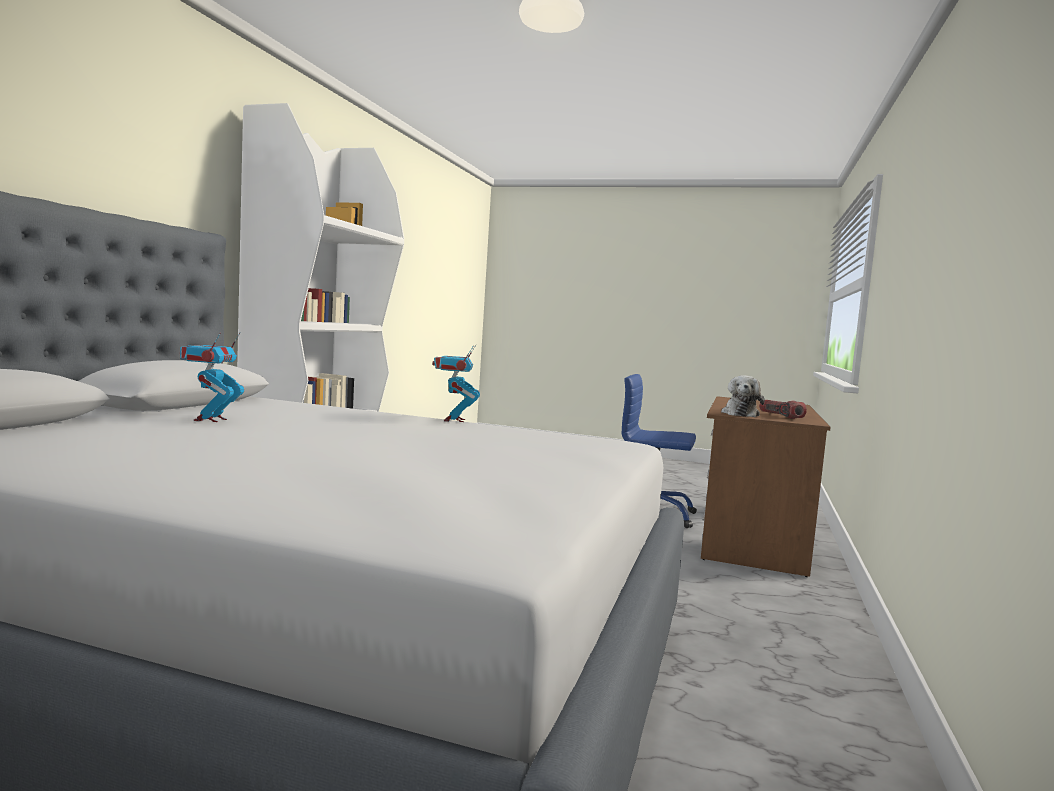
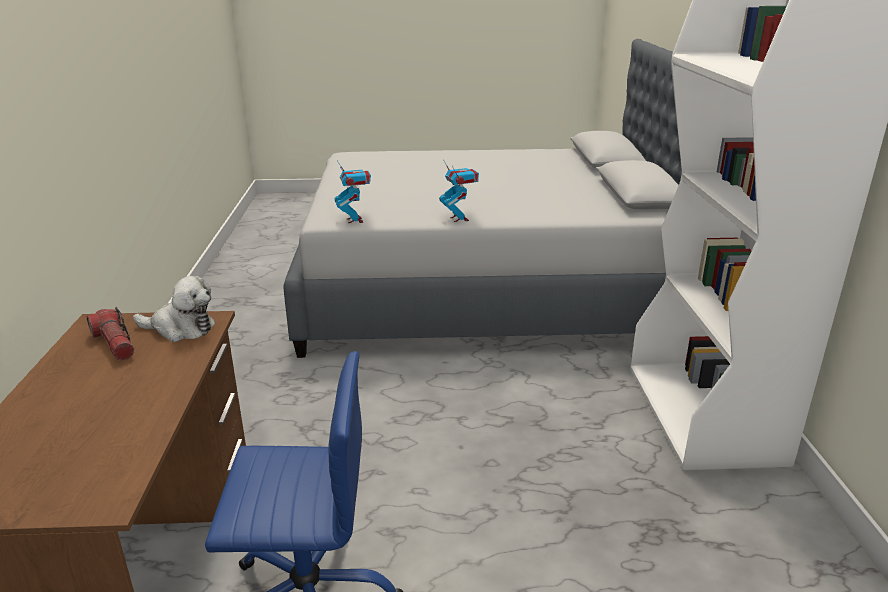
camera: 160 degrees right, 20 degrees up
toy robot [180,332,244,422] -> toy robot moved to [335,161,371,223]
plush toy [721,375,765,417] -> plush toy turned 105 degrees clockwise [133,276,215,342]

